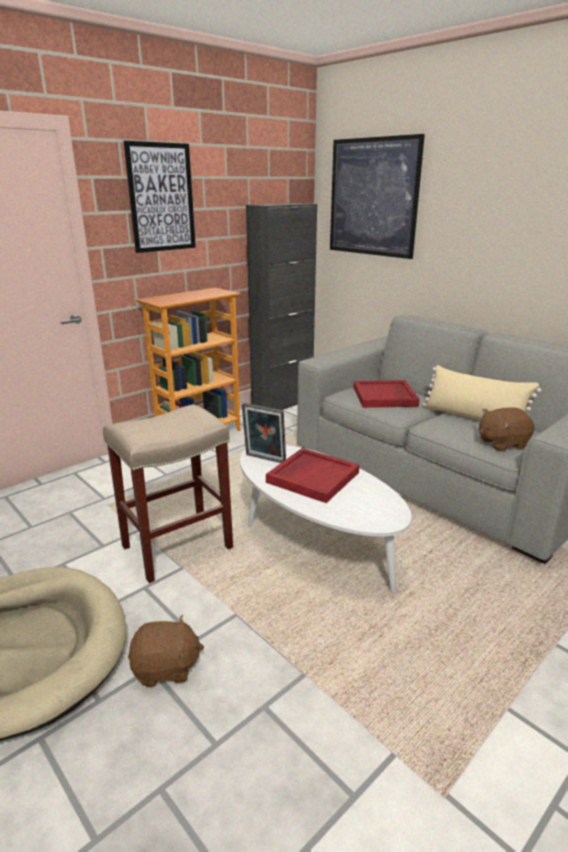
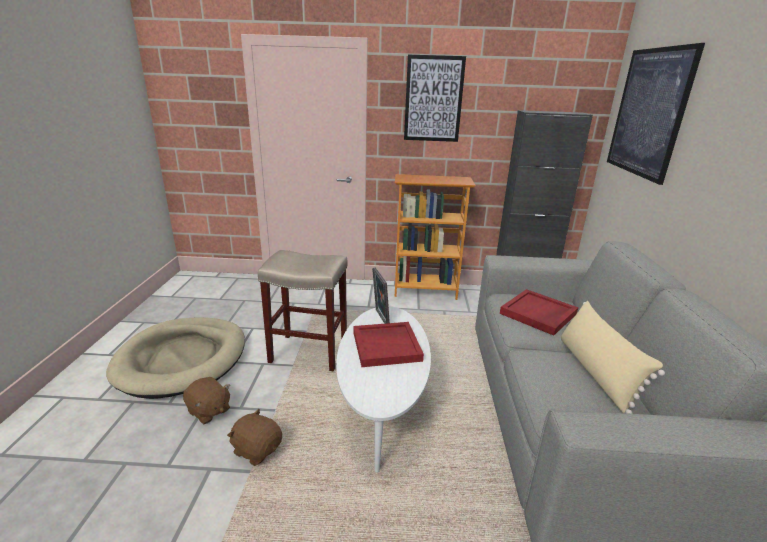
camera: 45 degrees right, 0 degrees up
brown plush toy [479,408,535,451] -> brown plush toy moved to [227,409,282,466]

